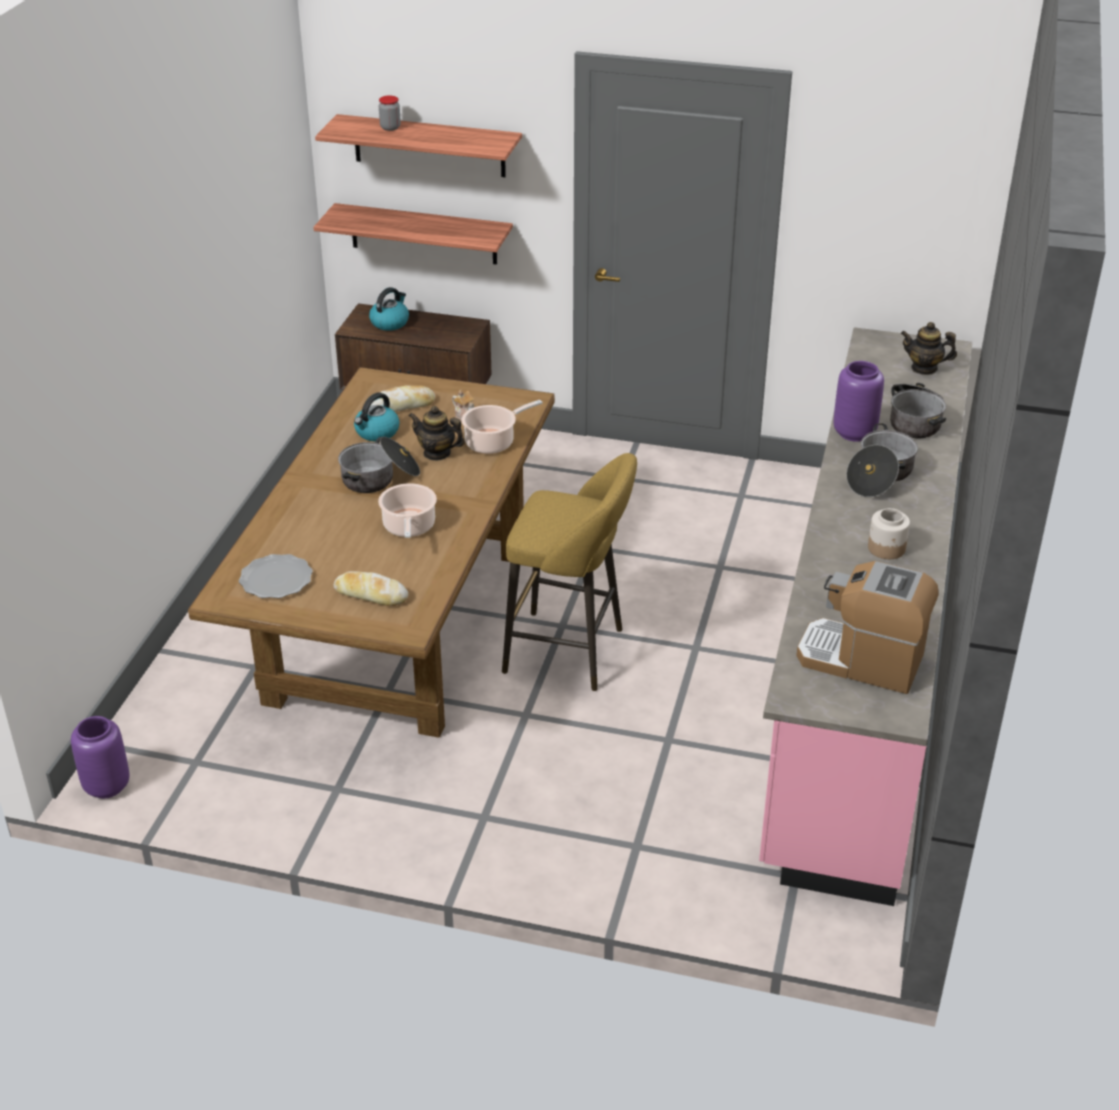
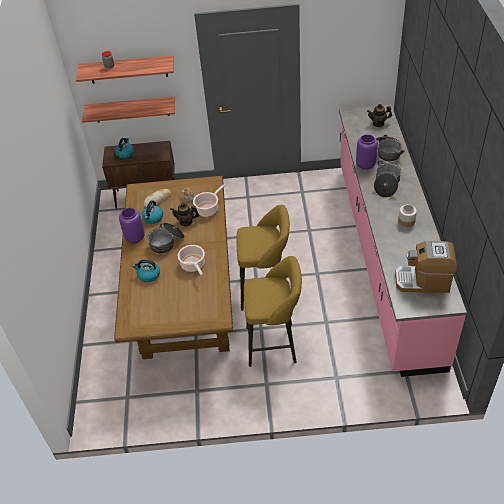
camera: 15 degrees left, 10 degrees up
purple vase [71,716,130,798] -> purple vase moved to [119,208,145,243]
plate [239,554,313,598] -> none
bread [334,571,409,606] -> none
none -> kettle [132,260,160,282]
none -> yellow stool [244,256,302,367]

